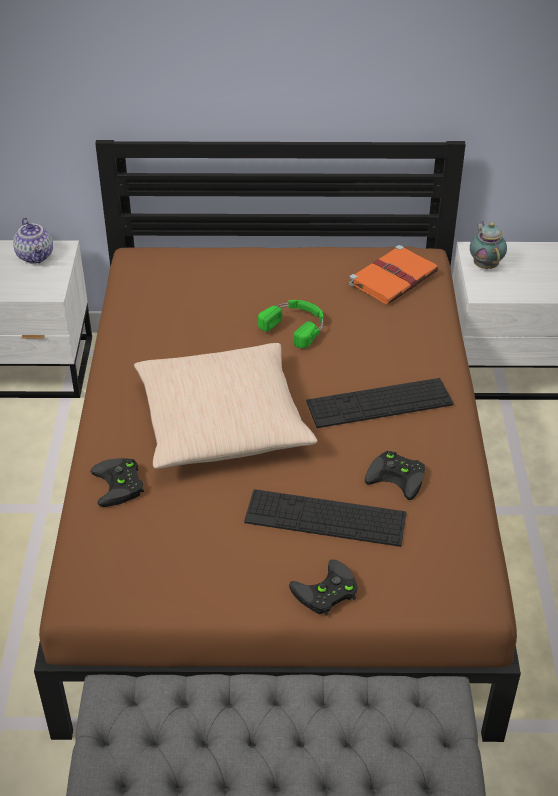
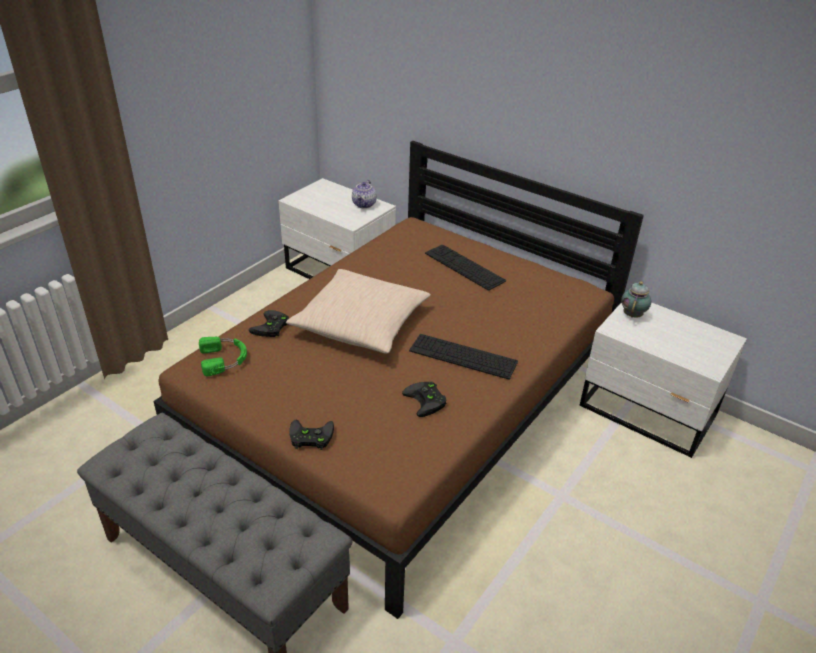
camera: 35 degrees right, 5 degrees down
keyboard [244,489,407,547] -> keyboard moved to [425,244,506,291]
green headphones [258,300,324,349] -> green headphones moved to [199,337,247,376]
orange book [349,245,438,305] -> none

